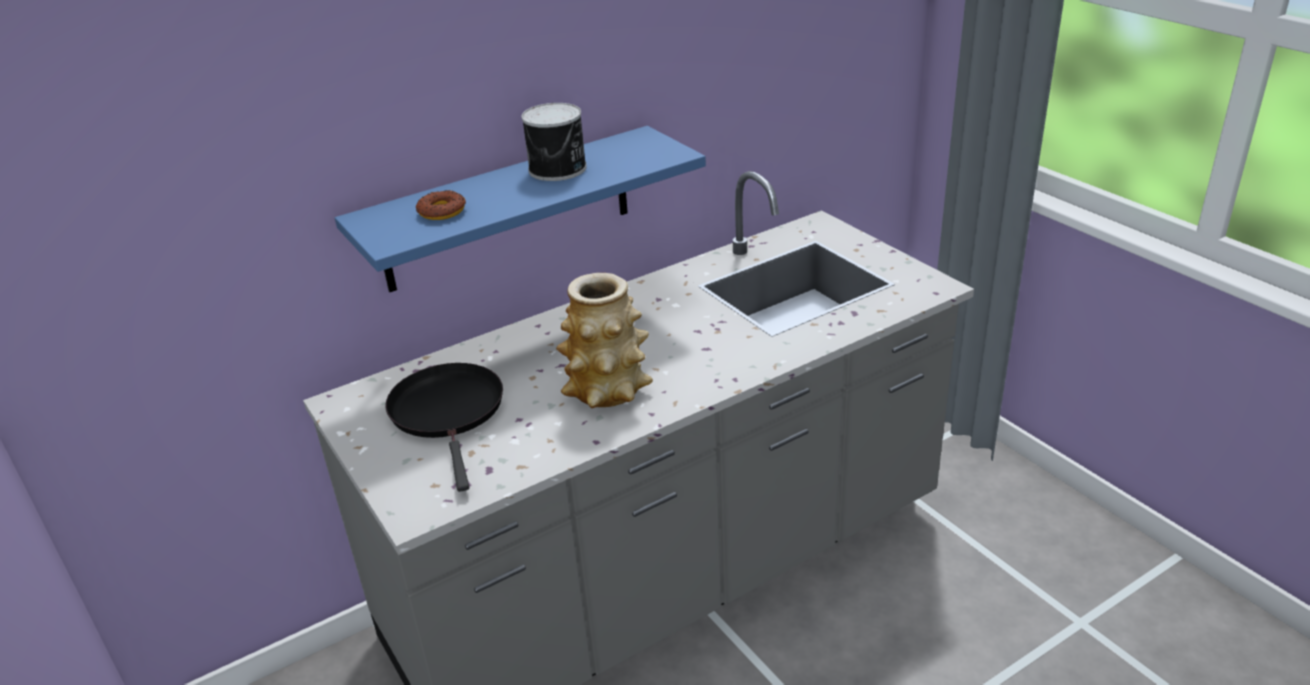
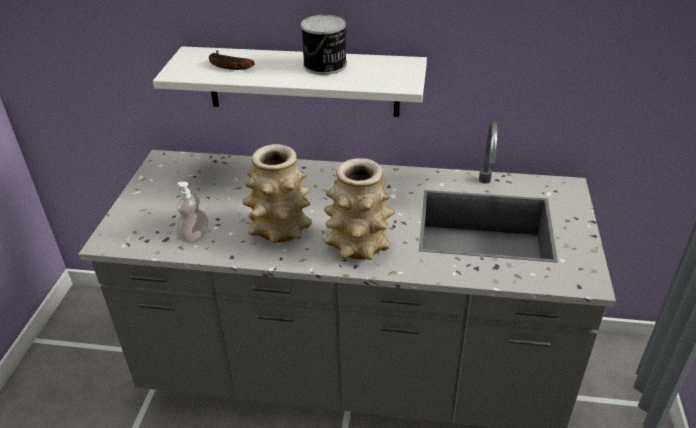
camera: 40 degrees right, 5 degrees up
blue shelf [335,126,706,292] -> white shelf [153,46,427,117]
black frying pan [385,363,503,492] -> none
donut [416,190,466,220] -> banana [209,50,254,70]
none -> soap dispenser [176,182,208,243]
none -> vase [323,158,395,260]

